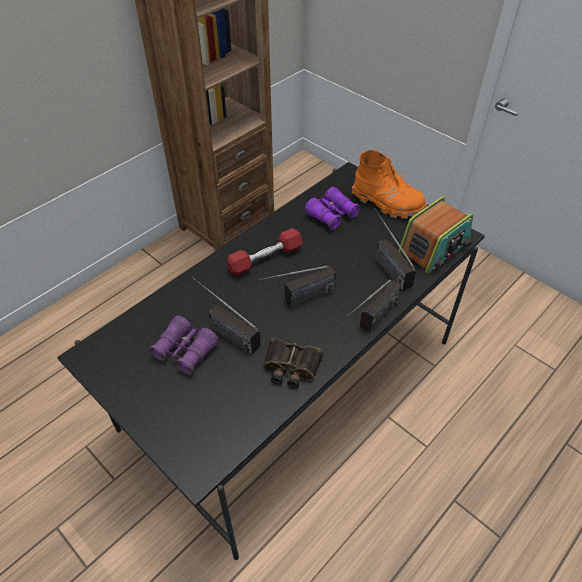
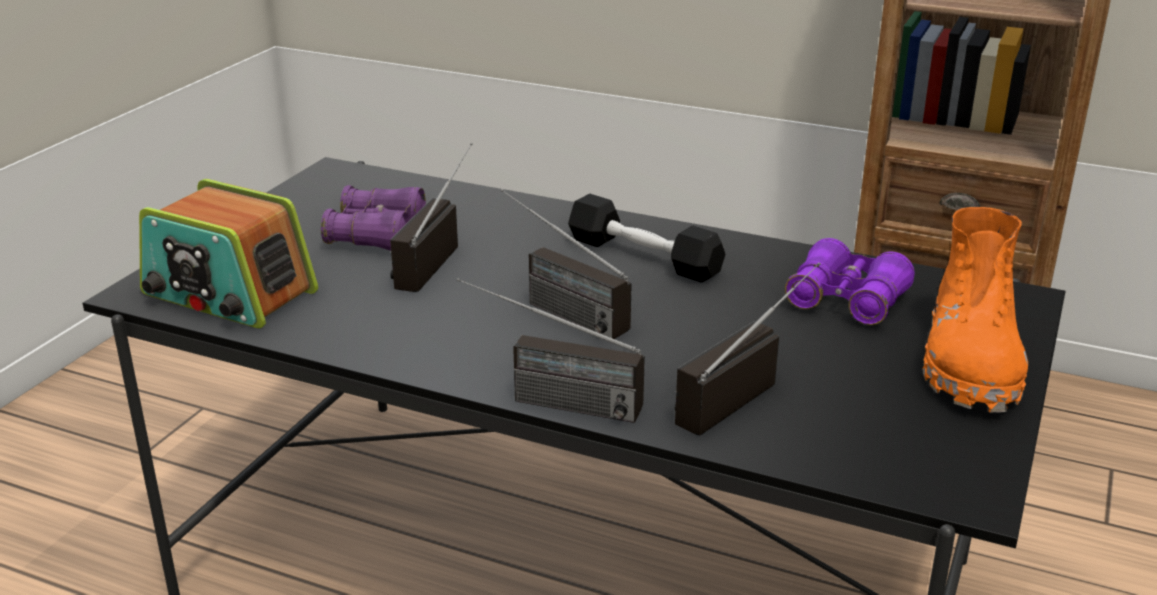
camera: 70 degrees right, 20 degrees down
red dumbbell [227,228,303,276] -> black dumbbell [568,194,726,282]
binoculars [263,338,324,388] -> none
radio [398,197,473,274] -> radio moved to [139,179,318,328]

